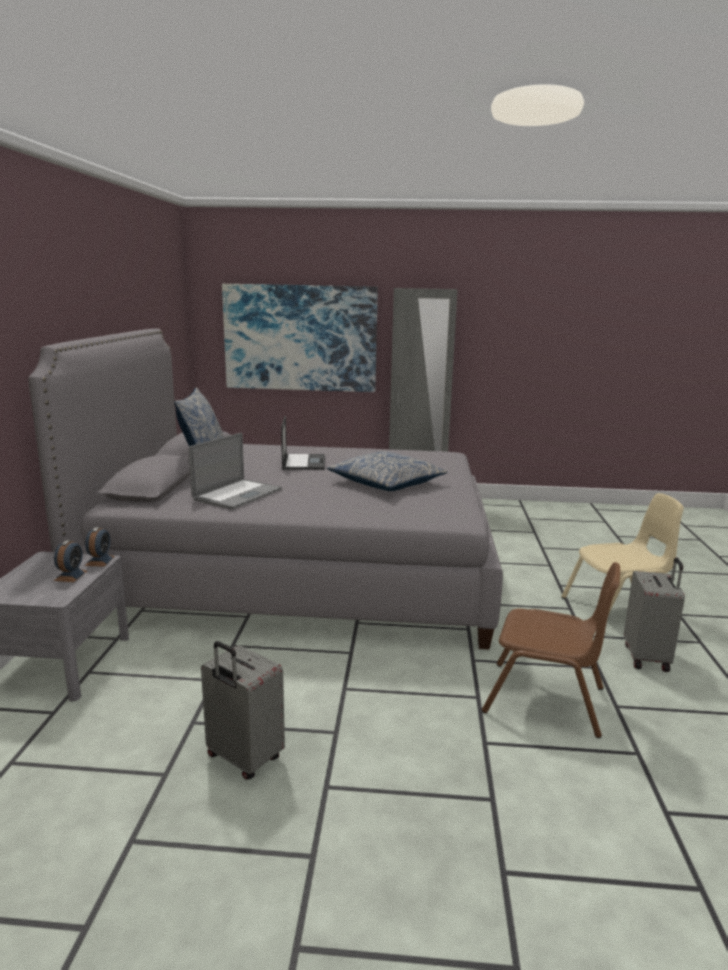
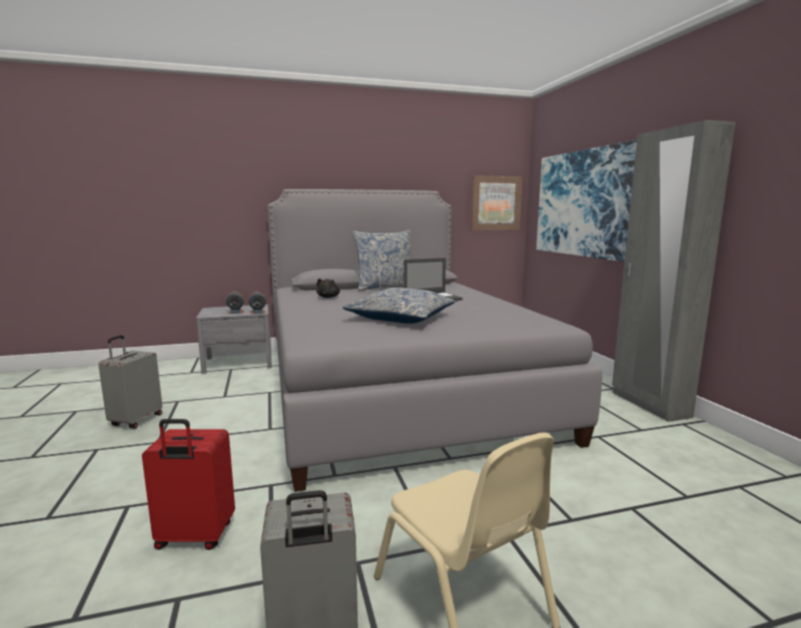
camera: 70 degrees right, 5 degrees down
laptop [189,432,282,510] -> black plush toy [317,278,340,298]
brown chair [482,562,620,738] -> red suitcase [142,419,235,550]
none -> picture [471,175,522,231]

